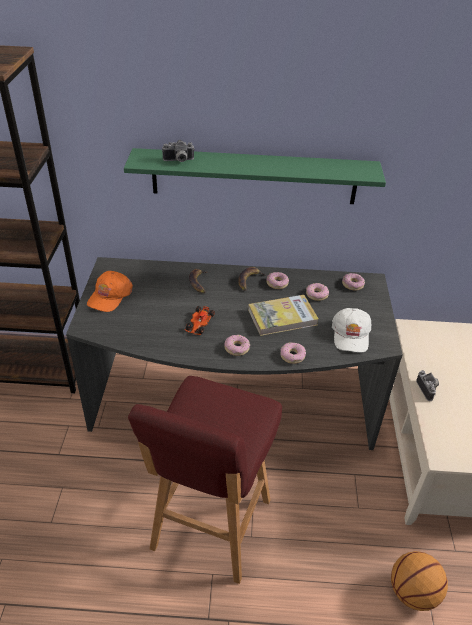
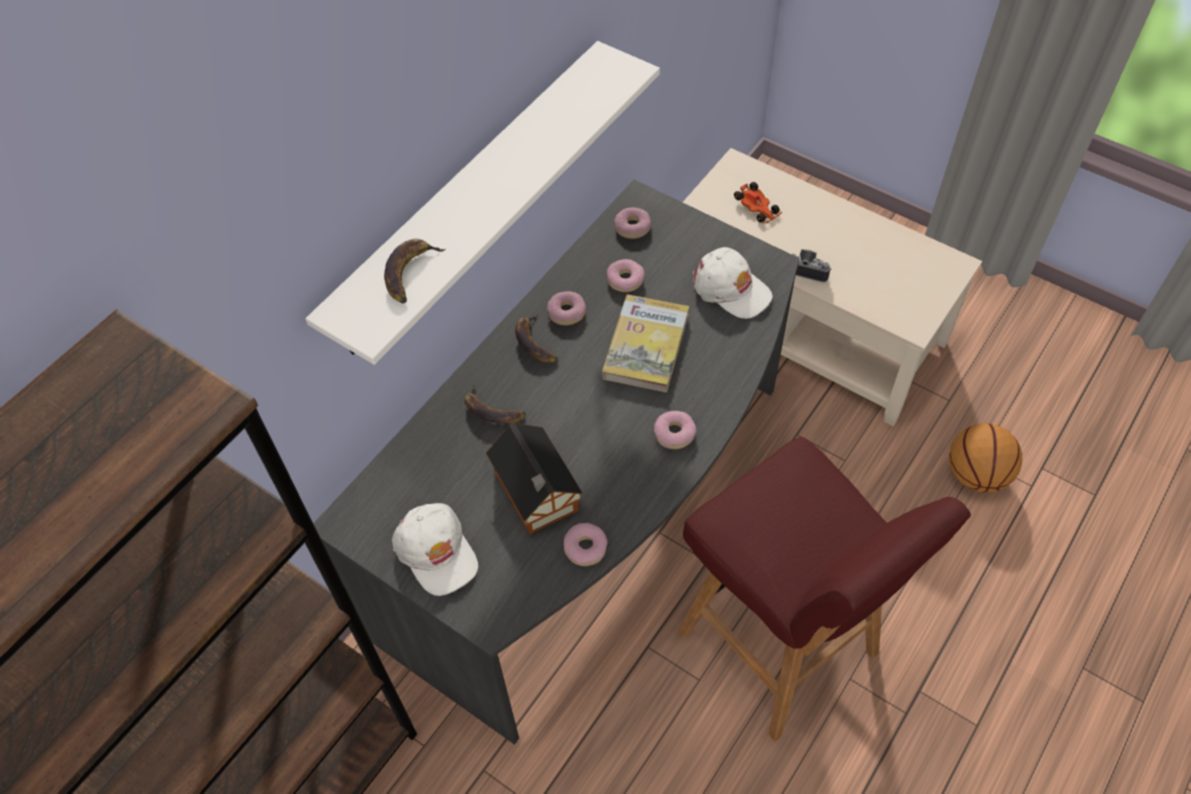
camera: 55 degrees left, 15 degrees up
orange cap [87,271,133,312] -> white cap [392,503,478,596]
green shelf [124,148,386,204] -> white shelf [305,41,660,365]
camera [162,140,195,162] -> banana [384,239,445,303]
toy car [184,306,215,335] -> toy car moved to [734,182,782,224]
donut [281,342,306,364] -> donut moved to [564,523,608,566]
none -> toy house [486,423,583,534]

